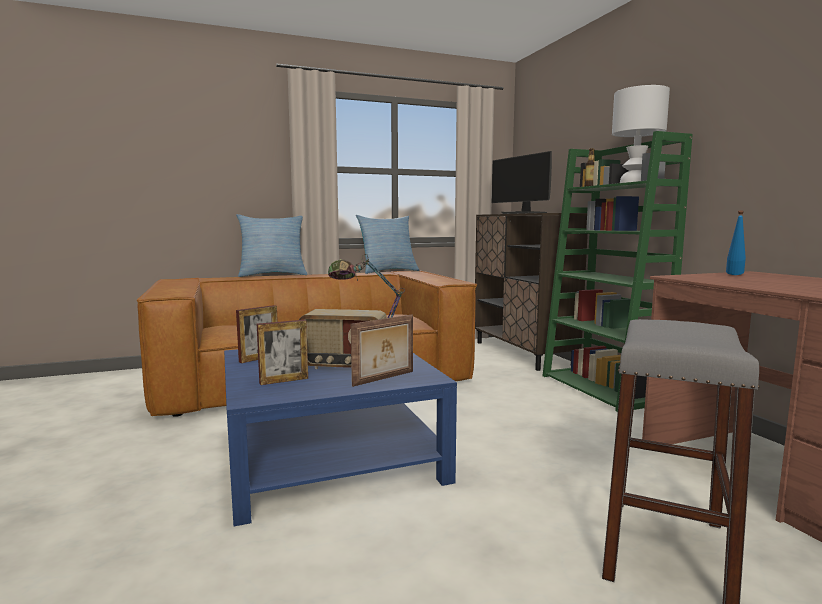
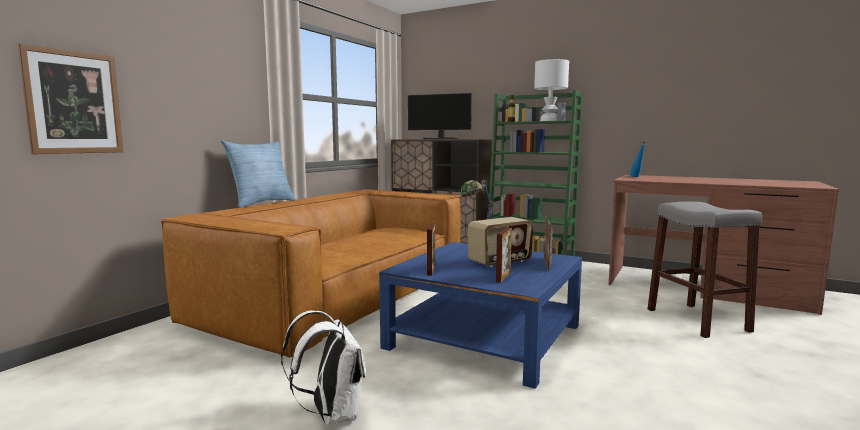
camera: 40 degrees left, 0 degrees up
pillow [356,215,419,274] -> none
none -> picture [17,43,124,154]
none -> white backpack [281,310,366,426]

